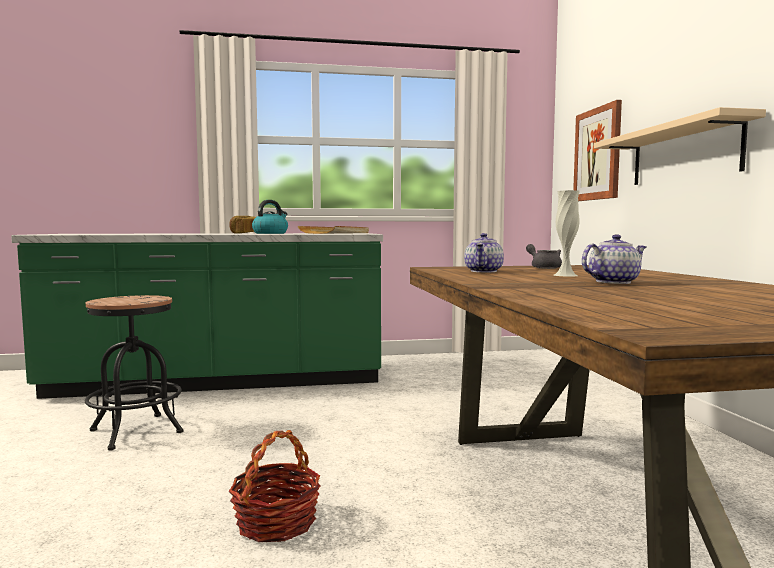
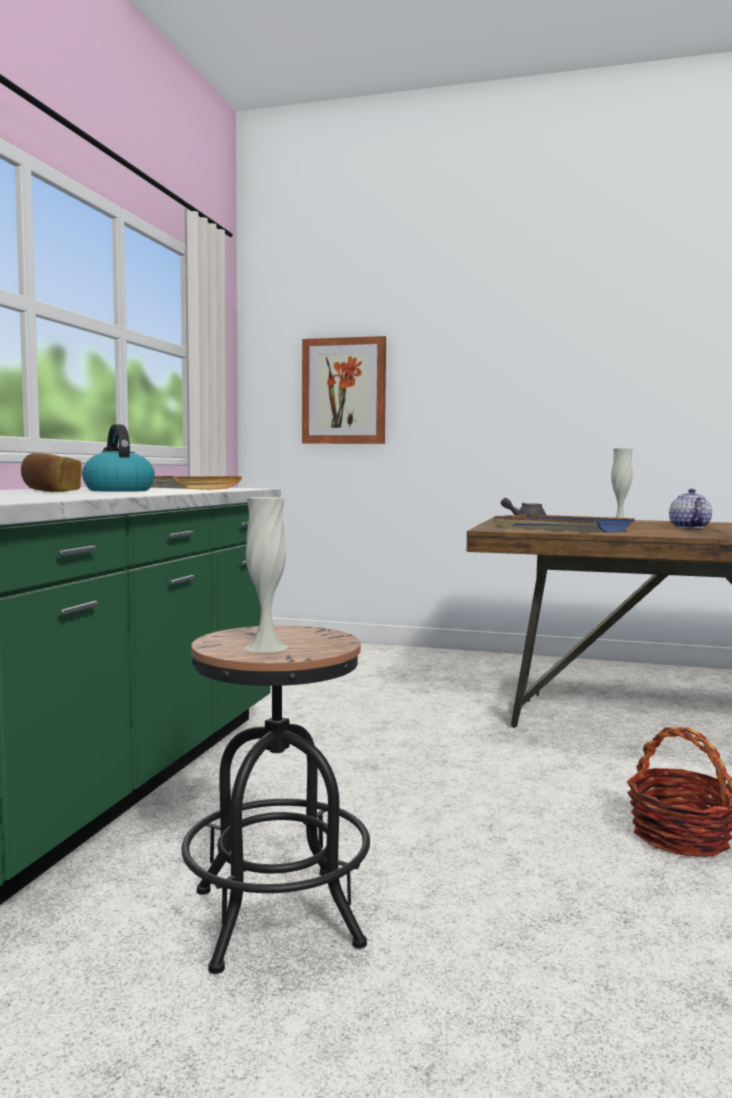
camera: 65 degrees left, 0 degrees up
teapot [464,233,504,272] -> blue tray [494,514,635,533]
beige shelf [594,107,766,185] -> none
none -> white vase [245,497,288,653]

